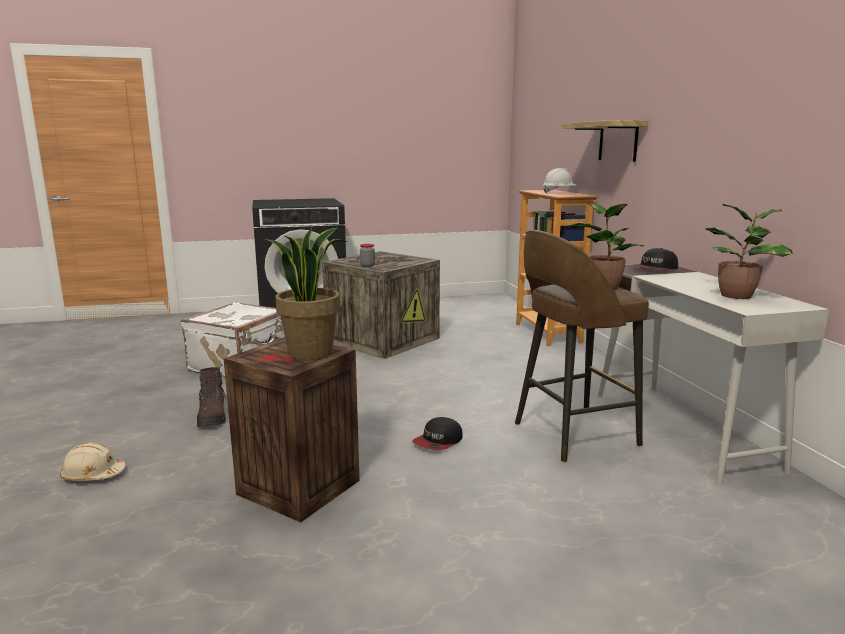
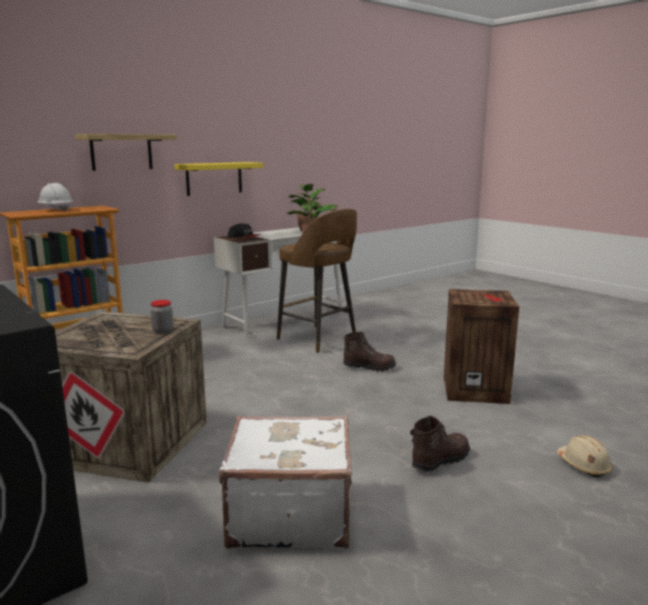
camera: 115 degrees left, 0 degrees up
potted plant [265,227,347,360] -> none
cap [412,417,463,450] -> brown boot [343,332,396,372]
none -> yellow shelf [174,162,263,196]

